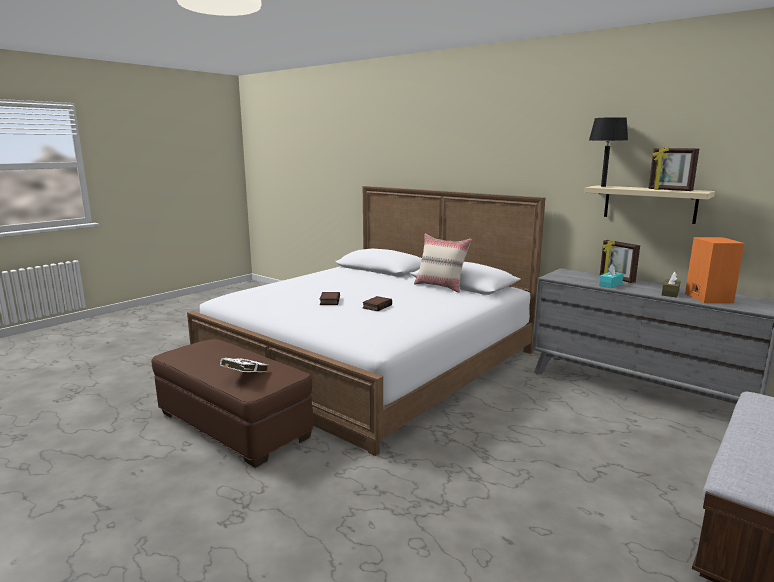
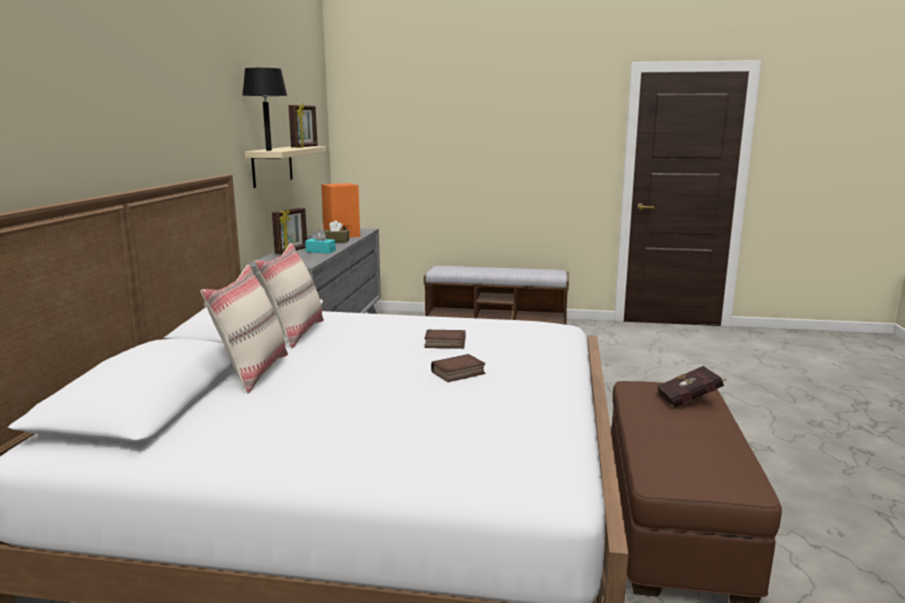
camera: 120 degrees left, 0 degrees up
white book [220,358,268,372] -> red book [657,366,727,407]
none -> beige pillow [200,264,288,393]

